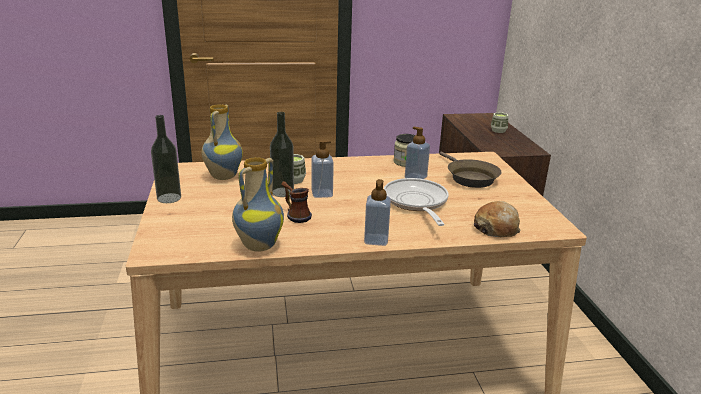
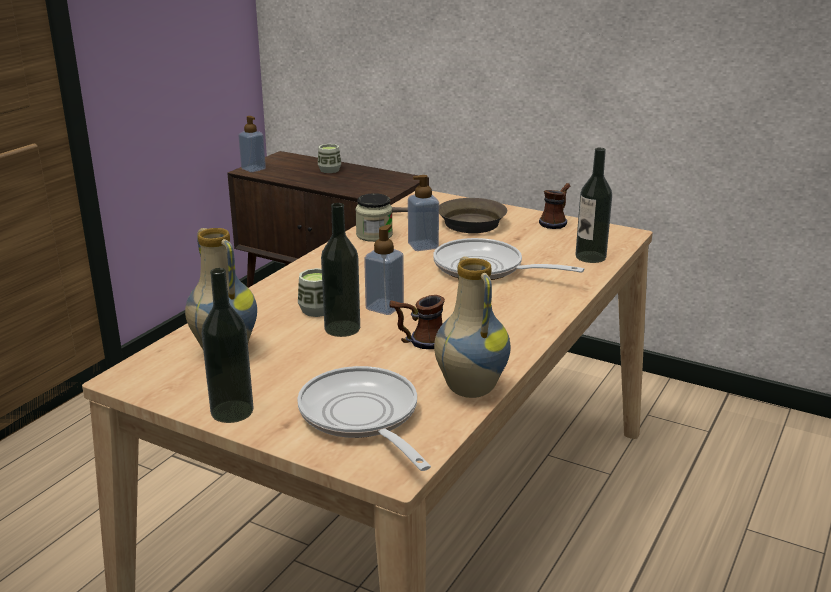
camera: 50 degrees left, 0 degrees up
soap dispenser [364,179,391,246] -> soap dispenser moved to [238,116,266,172]
bread [474,201,521,237] -> bottle [575,148,612,263]
none -> frying pan [297,366,431,471]
none -> mug [539,183,570,229]

